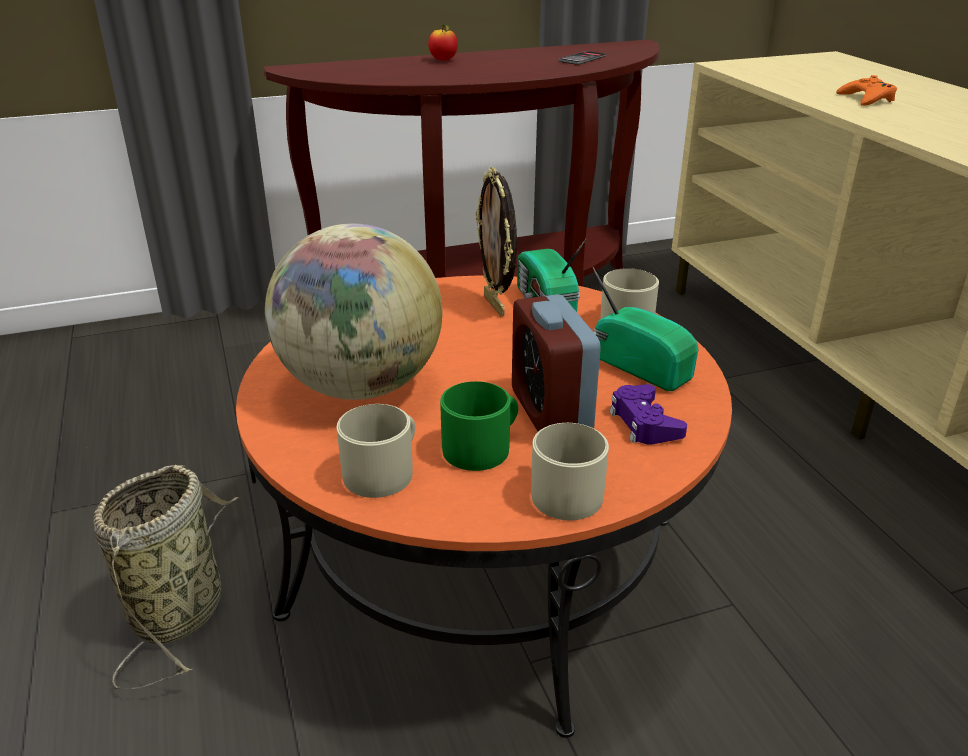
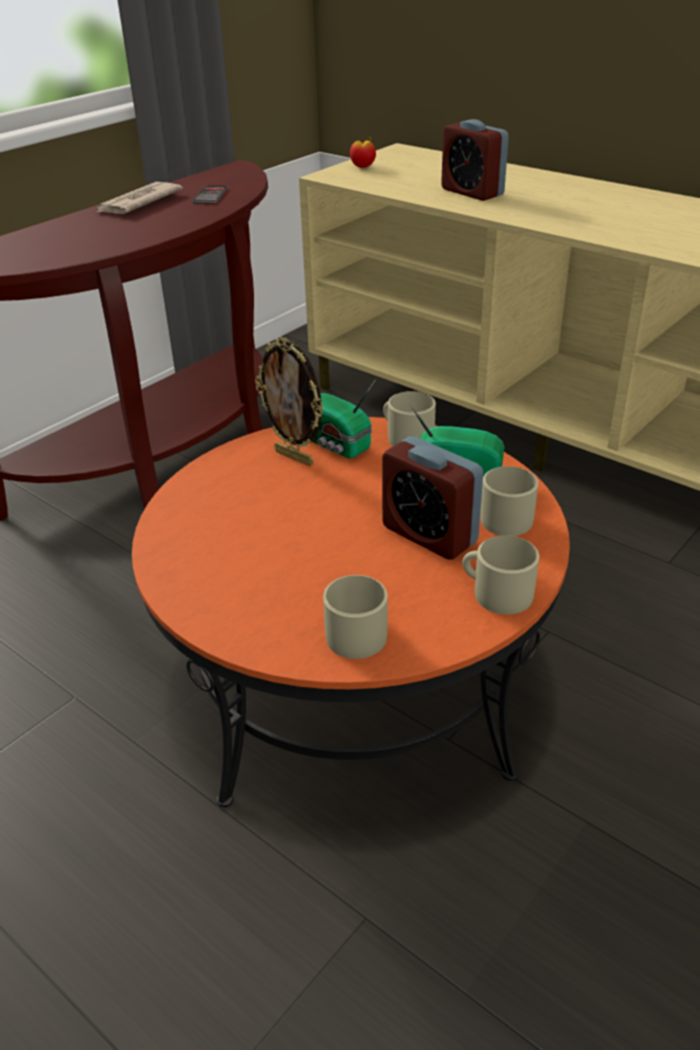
camera: 30 degrees left, 5 degrees up
basket [93,465,239,689] -> none
globe [265,224,442,400] -> none
apple [428,25,458,61] -> apple moved to [350,136,376,168]
green mug [440,381,518,471] -> none
purple game controller [610,384,687,444] -> beige mug [480,466,538,536]
orange game controller [836,75,897,106] -> alarm clock [441,119,509,201]
none -> newspaper [95,182,183,214]

